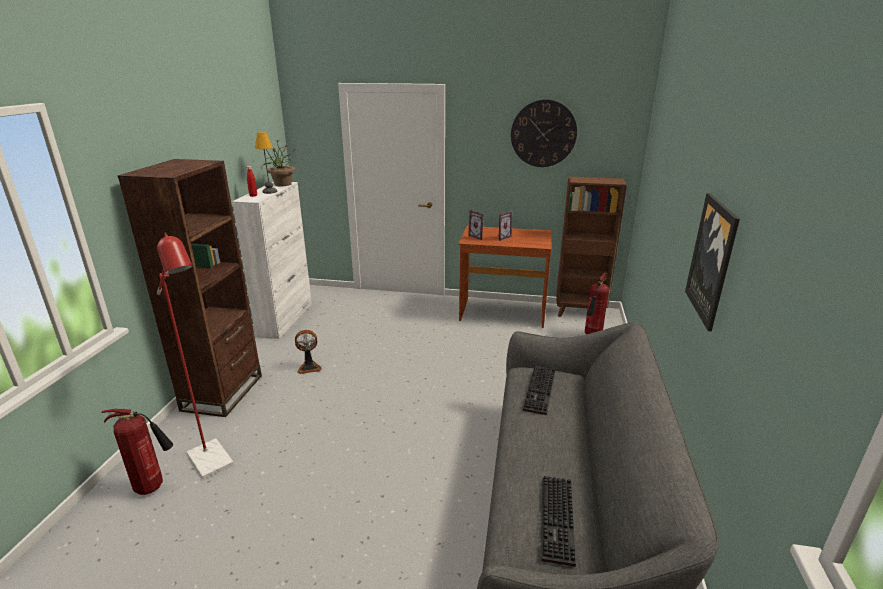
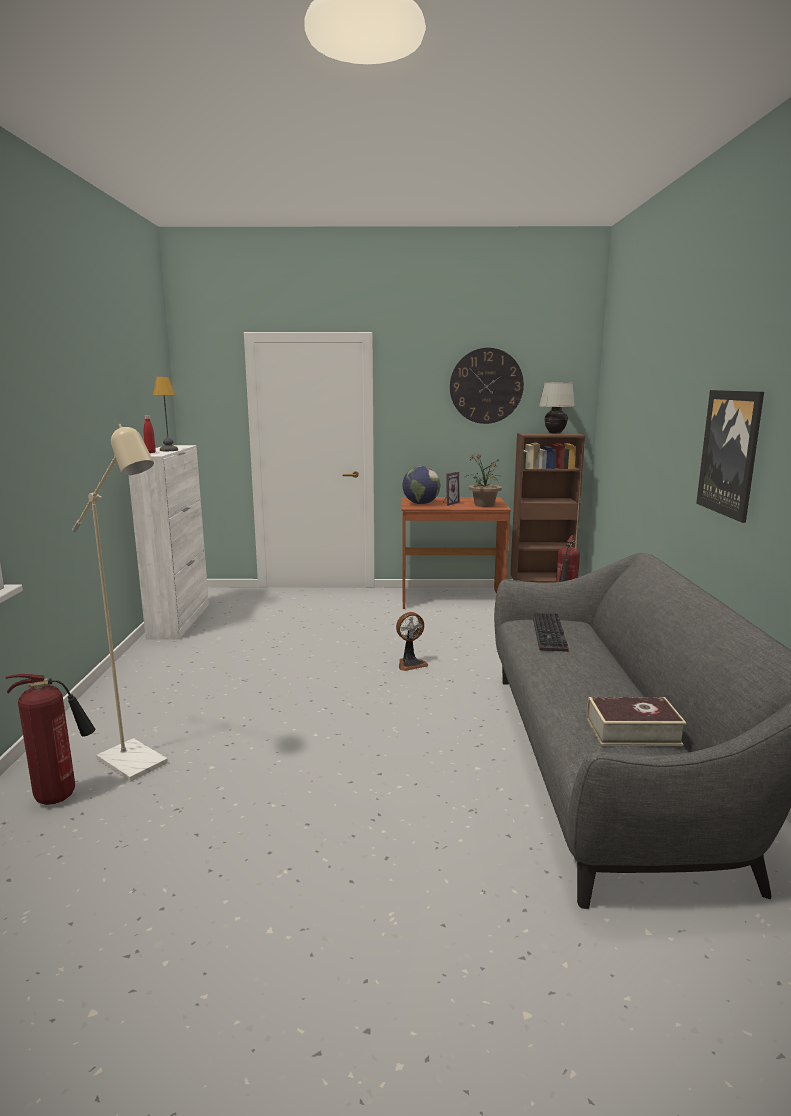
camera: 10 degrees left, 10 degrees down
brown bookcase [118,159,262,417] -> none
red floor lamp [157,233,234,479] -> beige floor lamp [72,424,168,782]
potted plant [262,139,296,186] -> potted plant moved to [464,454,502,507]
fan [295,330,322,374] -> fan moved to [396,612,428,671]
picture frame [468,210,483,240] -> globe [403,466,440,504]
keyboard [541,476,576,567] -> book [587,697,686,746]
none -> white table lamp [539,382,575,434]

